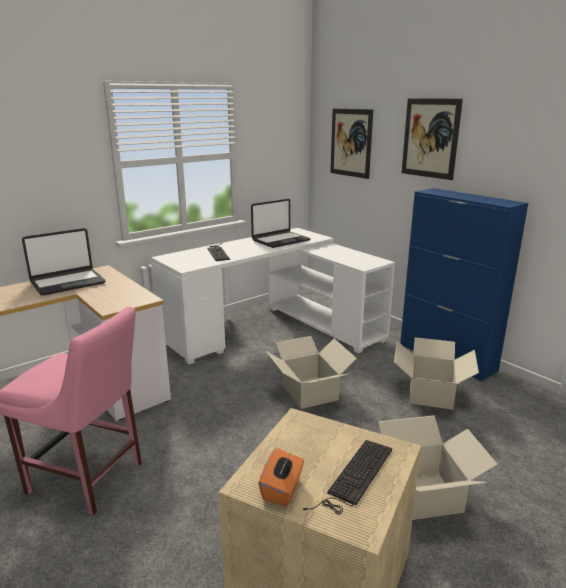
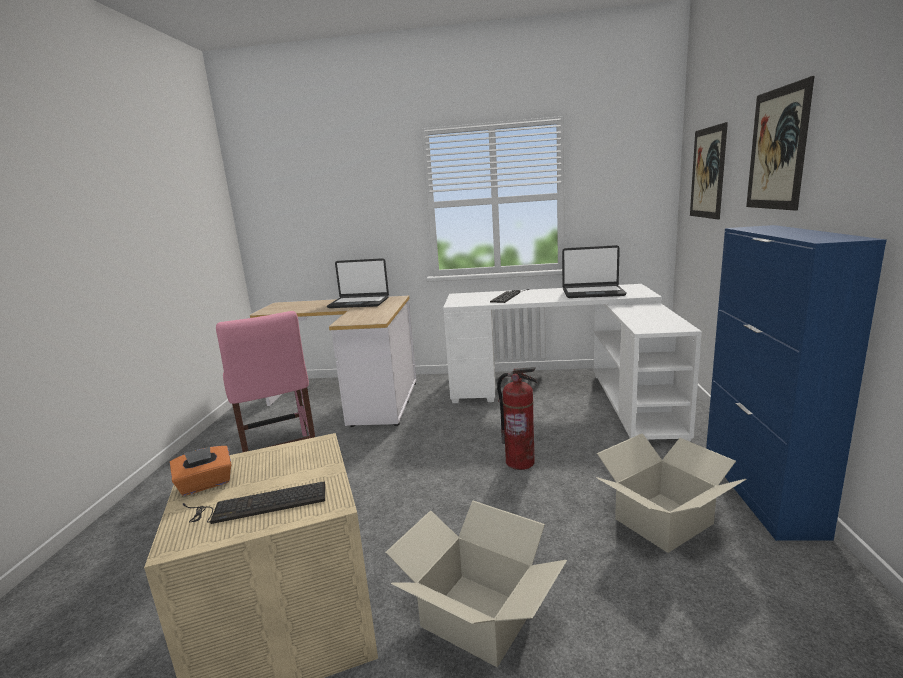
camera: 45 degrees right, 5 degrees down
cardboard box [266,336,357,409] -> fire extinguisher [497,367,537,470]

